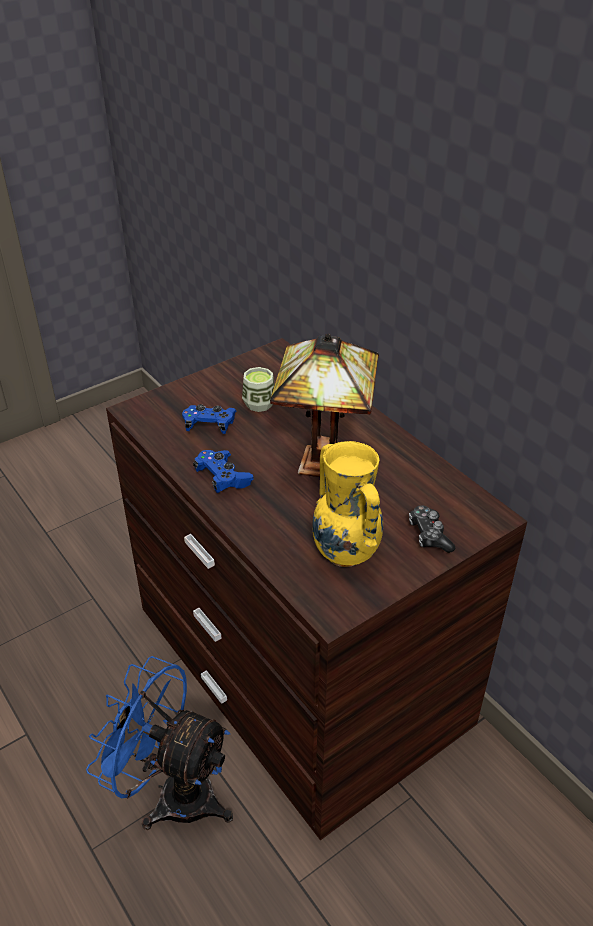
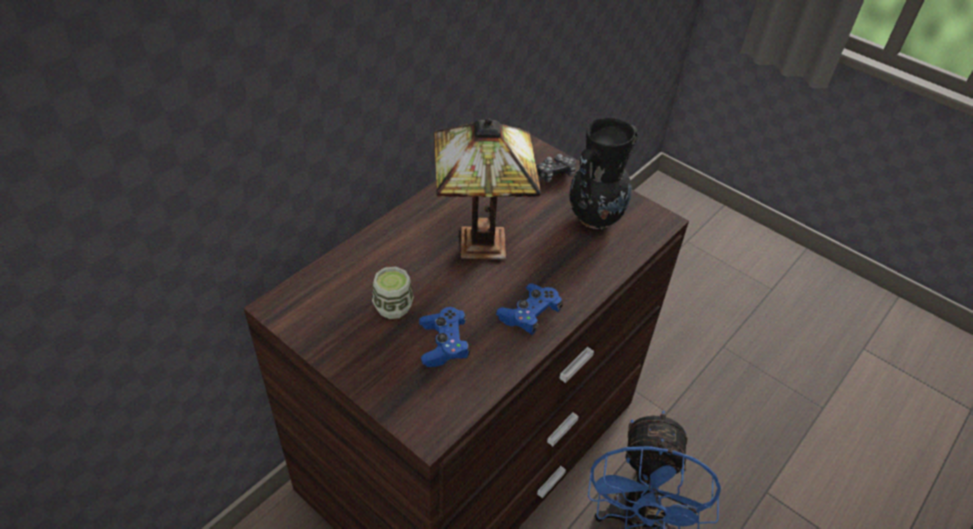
camera: 105 degrees left, 5 degrees up
yellow vase [312,441,383,567] -> black vase [570,118,638,229]

